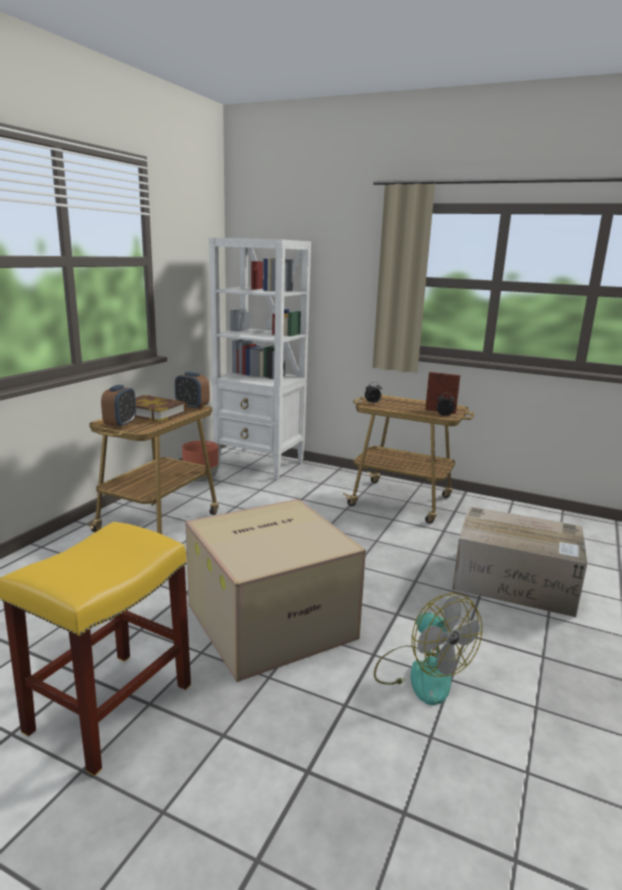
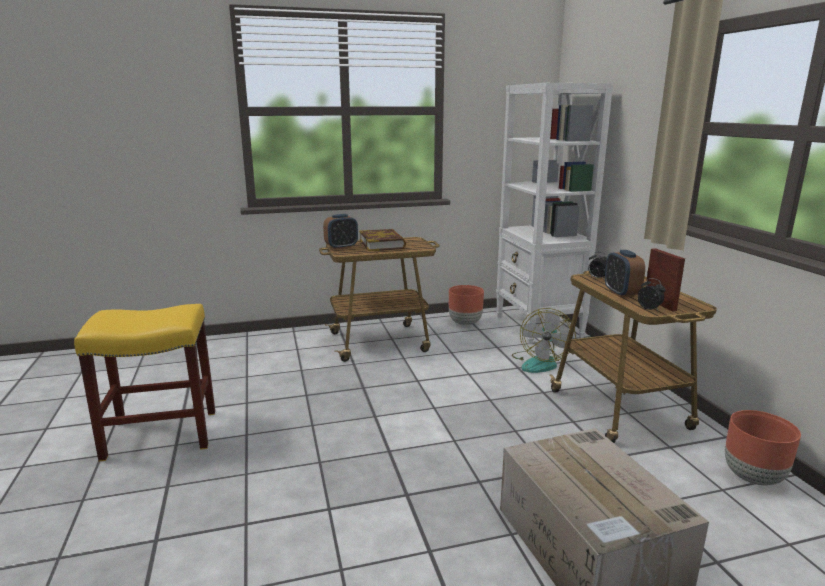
camera: 50 degrees right, 0 degrees up
alarm clock [175,372,210,410] -> alarm clock moved to [605,250,645,298]
cardboard box [185,499,366,682] -> none
fan [374,593,482,705] -> fan moved to [512,308,576,373]
none -> brown planter [725,410,801,486]

